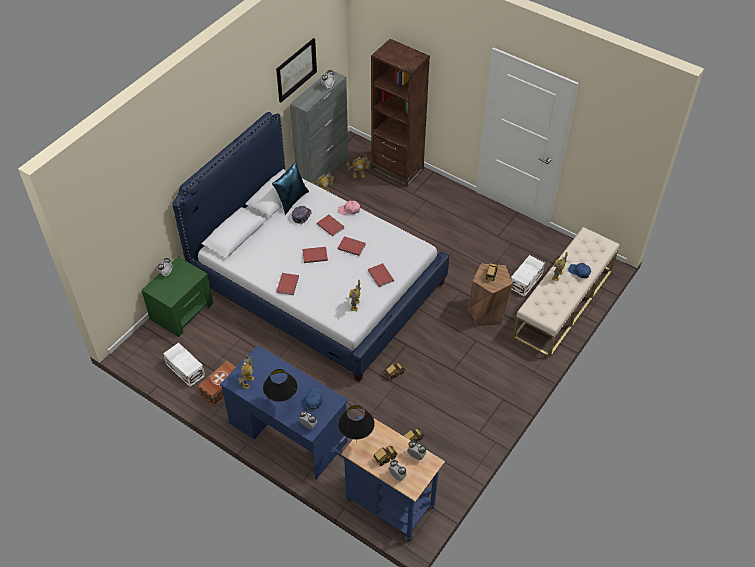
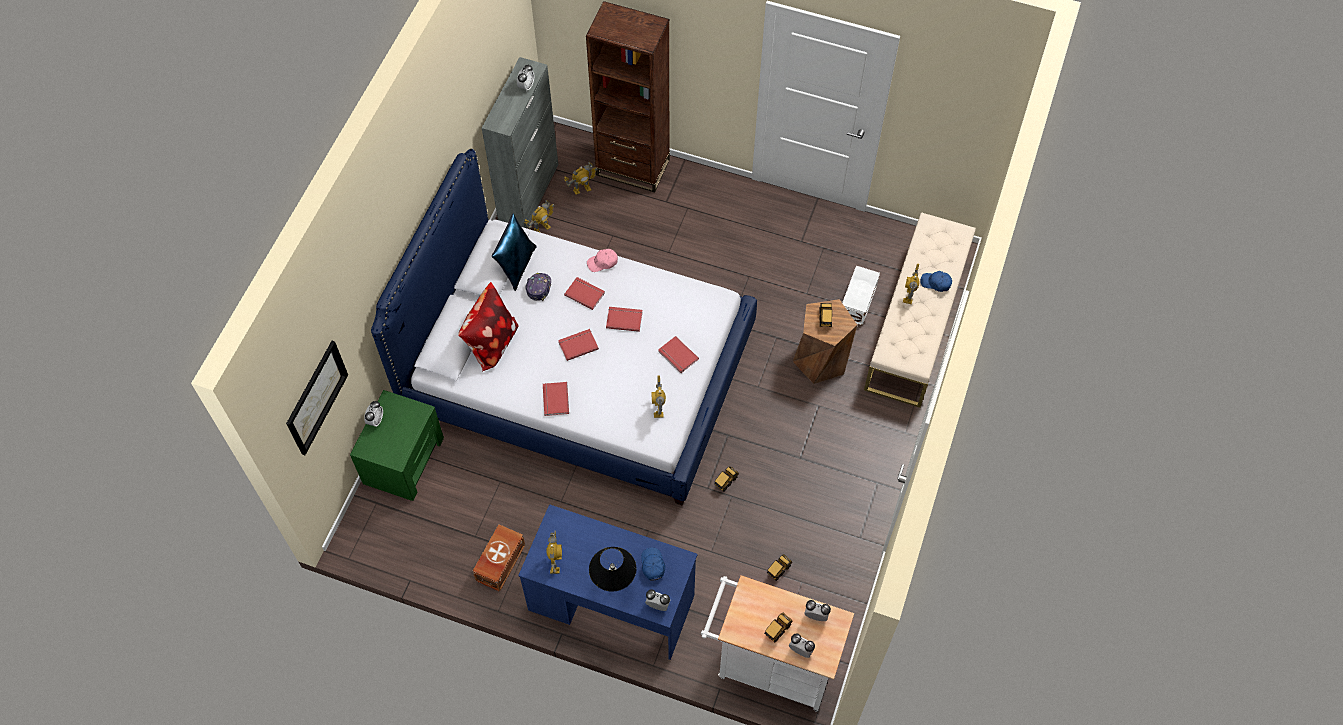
camera: 15 degrees left, 10 degrees up
white storage box [163,343,205,387] -> none
picture [276,38,317,102] -> picture moved to [286,341,348,455]
blue cart [331,416,445,541] -> white cart [701,575,854,712]
black table lamp [338,405,375,439] -> none
none -> pillow [458,282,518,372]

